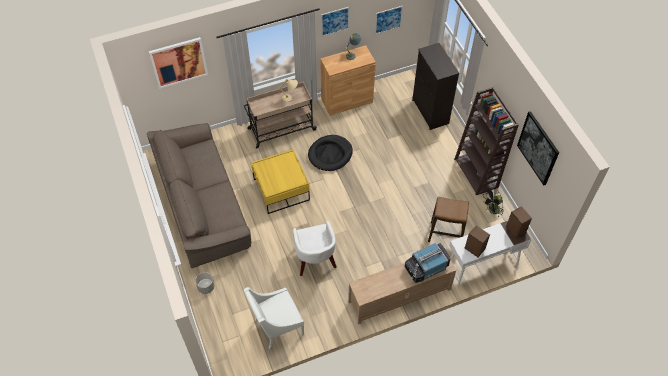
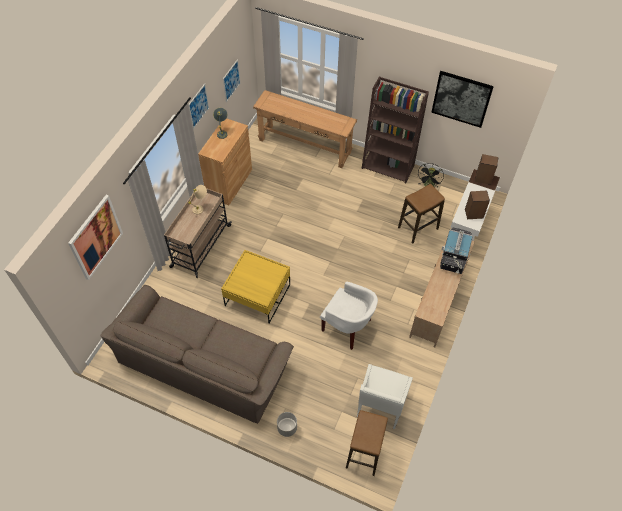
camera: 45 degrees left, 0 degrees up
black dog bed [308,135,353,171] -> none
black dresser [412,43,459,130] -> brown console table [253,90,357,168]
none -> stool [346,410,388,476]

